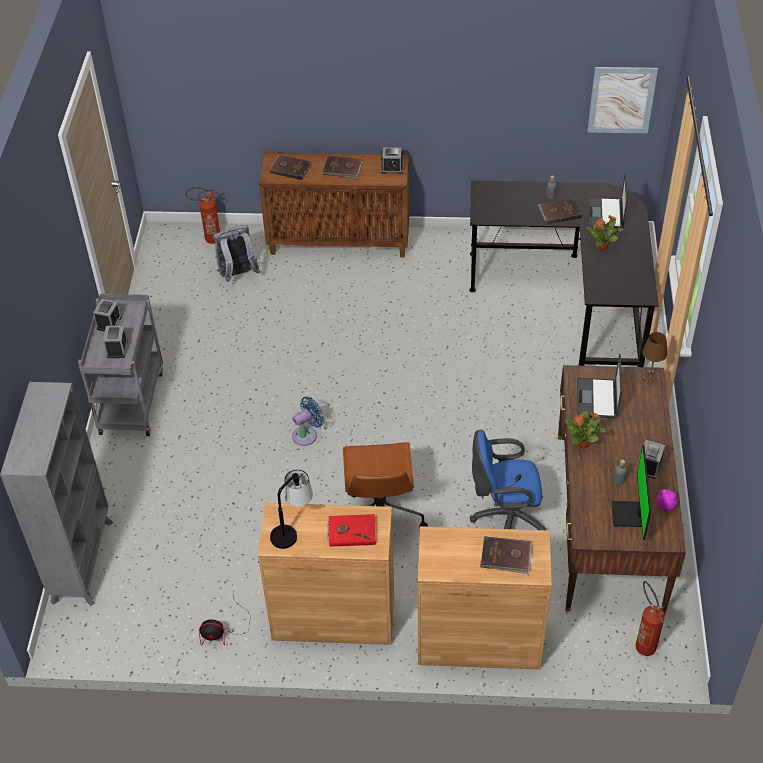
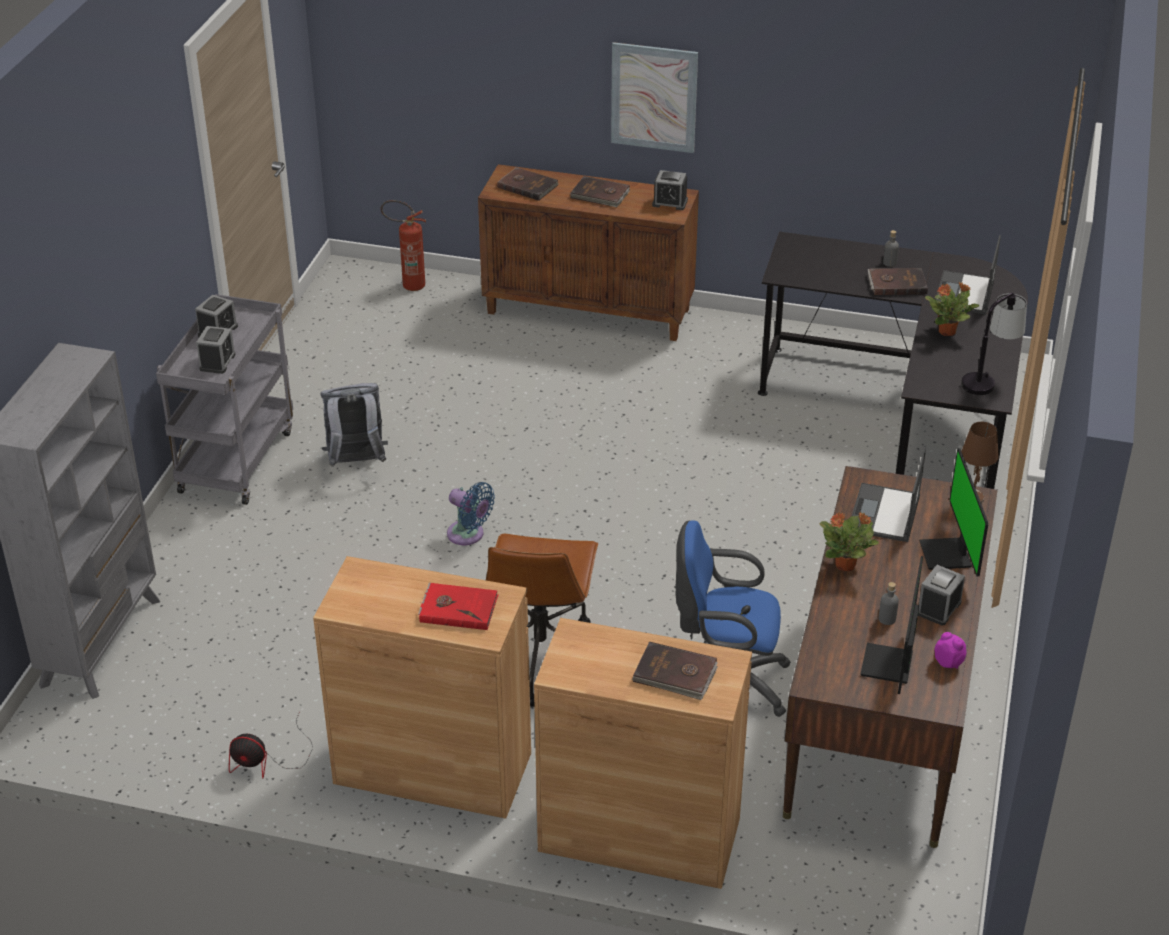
camera: 10 degrees right, 10 degrees down
grey backpack [213,225,260,282] -> grey backpack moved to [321,383,388,467]
table lamp [270,469,313,549] -> table lamp moved to [961,293,1027,395]
blue fan [292,396,324,446] -> blue fan turned 60 degrees clockwise [447,482,495,545]
picture [588,67,658,133] -> picture moved to [611,42,698,153]
fire extinguisher [636,581,665,656] -> none
none -> monitor [919,448,988,576]

